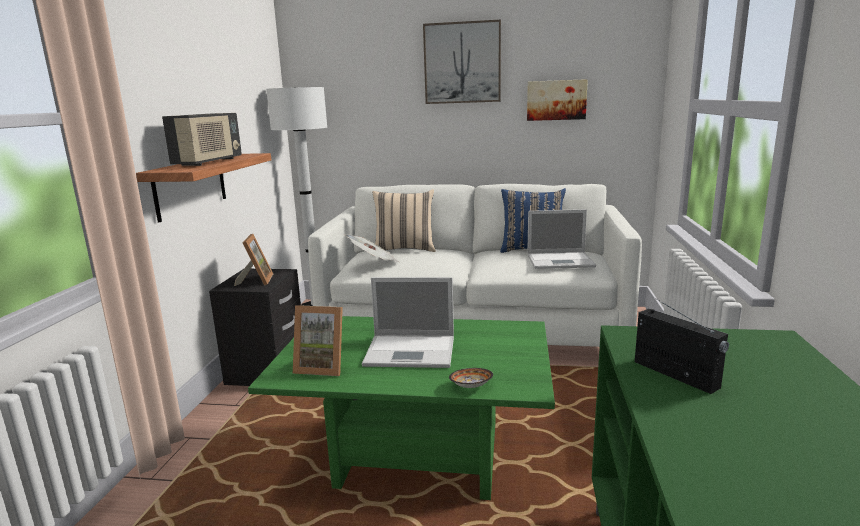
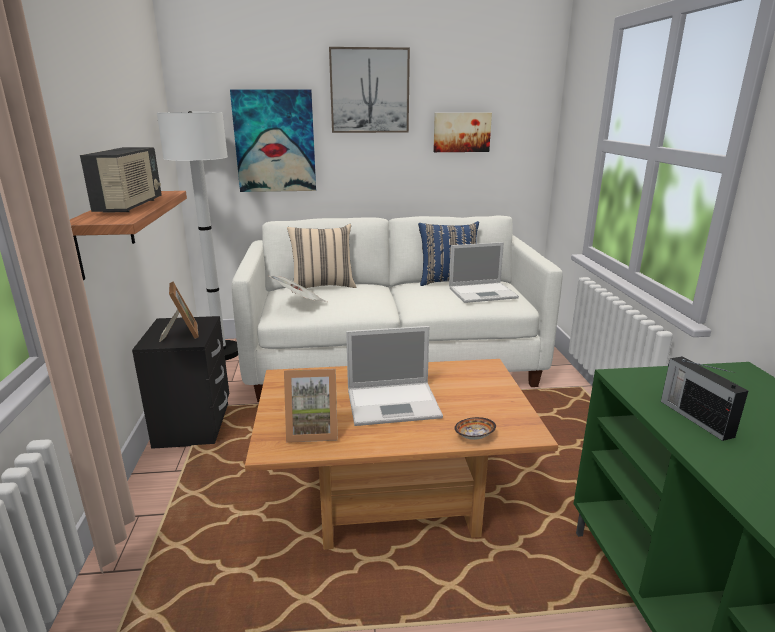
camera: 15 degrees left, 5 degrees up
green coffee table [248,316,555,500] -> brown coffee table [245,359,558,550]
radio [635,298,729,394] -> radio turned 150 degrees counterclockwise [661,356,749,441]
none -> picture [230,89,316,192]

